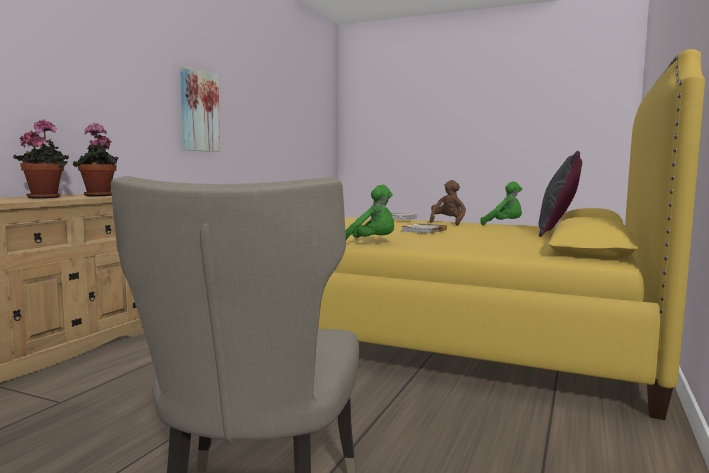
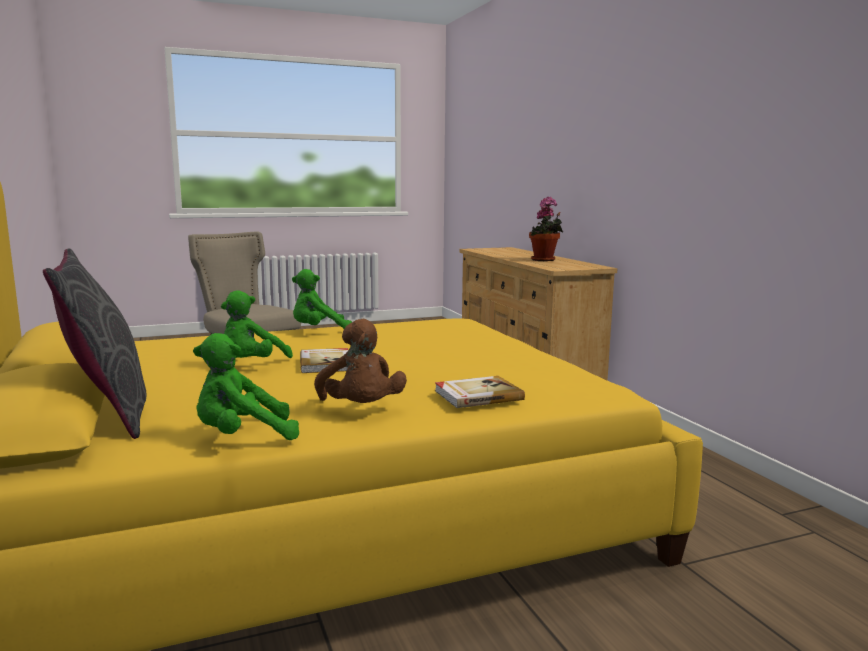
camera: 135 degrees right, 5 degrees up
potted plant [73,123,119,196] -> none
picture [180,66,220,152] -> none
none -> green plush toy [221,290,293,358]

